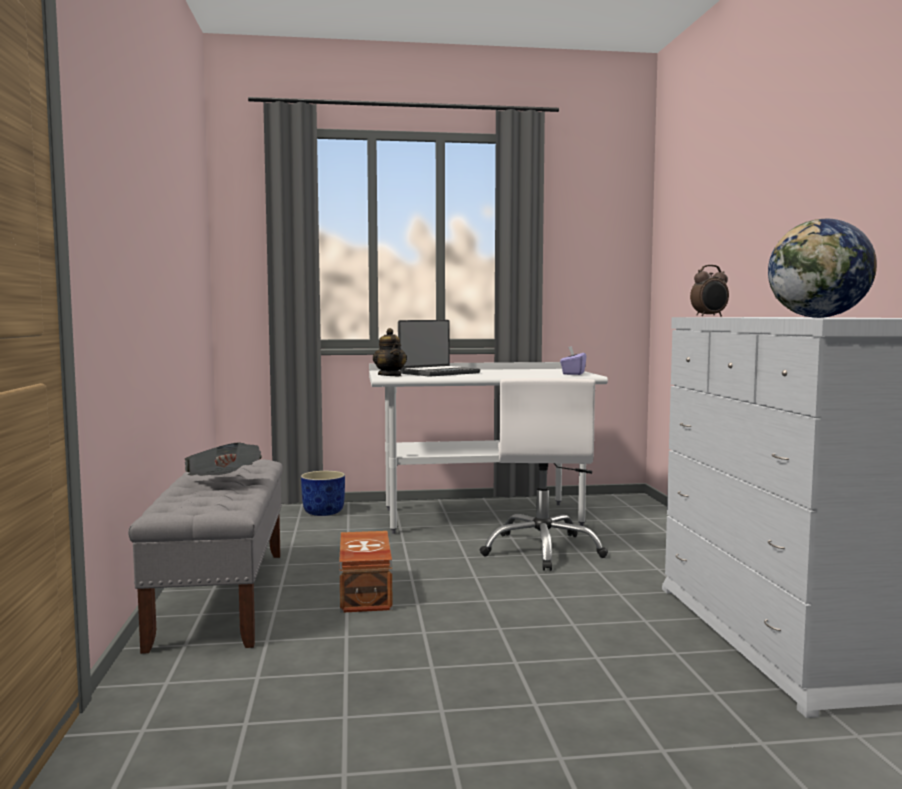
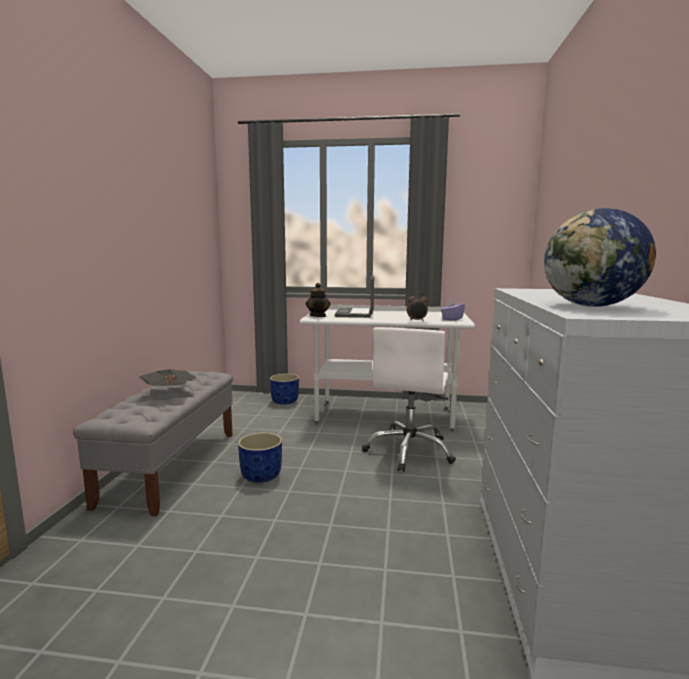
camera: 15 degrees right, 5 degrees up
brown storage box [339,531,393,613] -> blue planter [238,432,282,483]
laptop [398,320,480,377] -> laptop turned 120 degrees clockwise [335,276,374,318]
alarm clock [690,265,729,317] -> alarm clock moved to [407,292,428,321]

